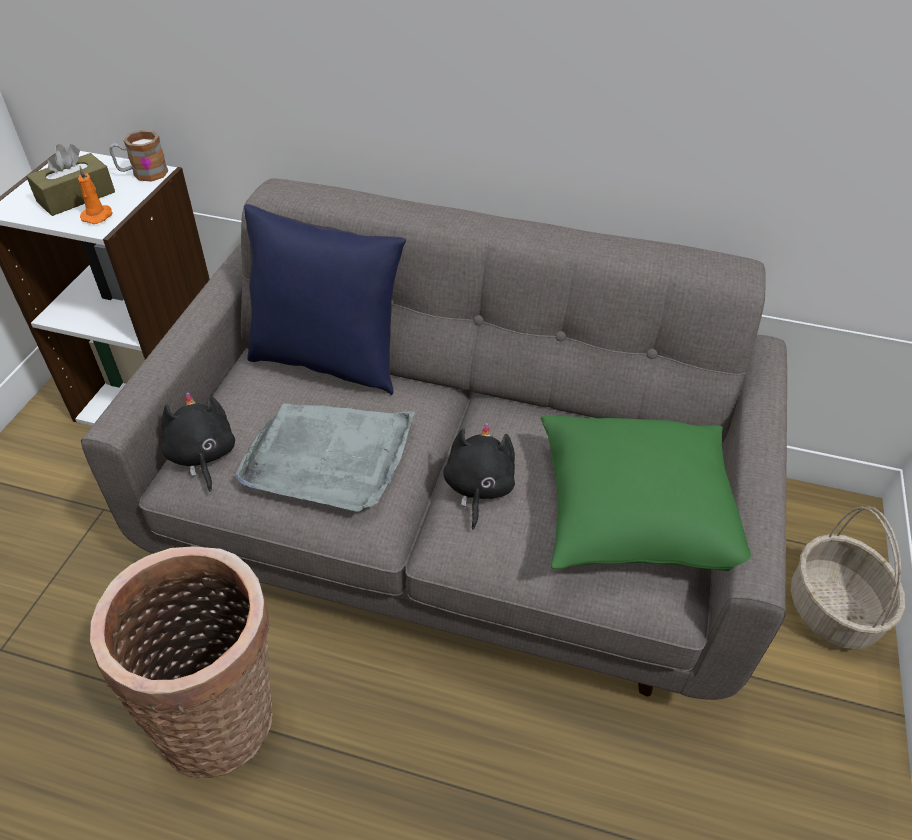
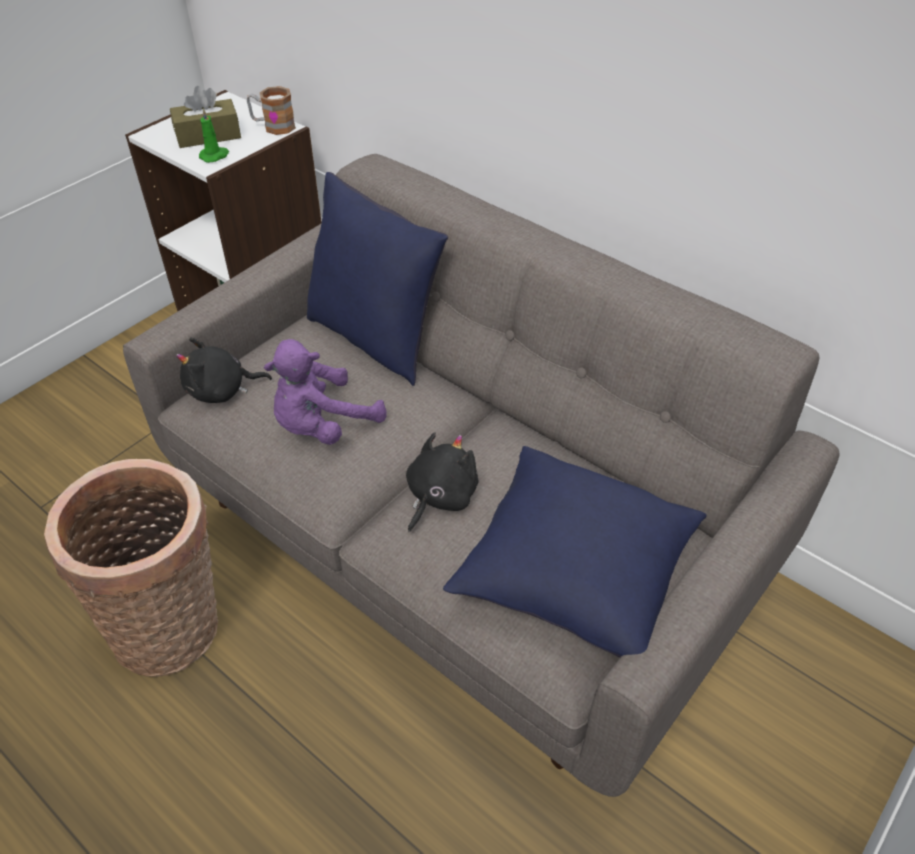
camera: 25 degrees right, 0 degrees up
orange candle [78,166,113,224] -> green candle [199,108,229,163]
black plush toy [161,392,235,492] -> black plush toy turned 105 degrees counterclockwise [176,337,272,403]
grey tray [235,403,415,512] -> purple plush toy [264,339,387,445]
green pillow [541,416,751,571] -> blue pillow [443,446,707,658]
basket [791,506,905,649] -> none

